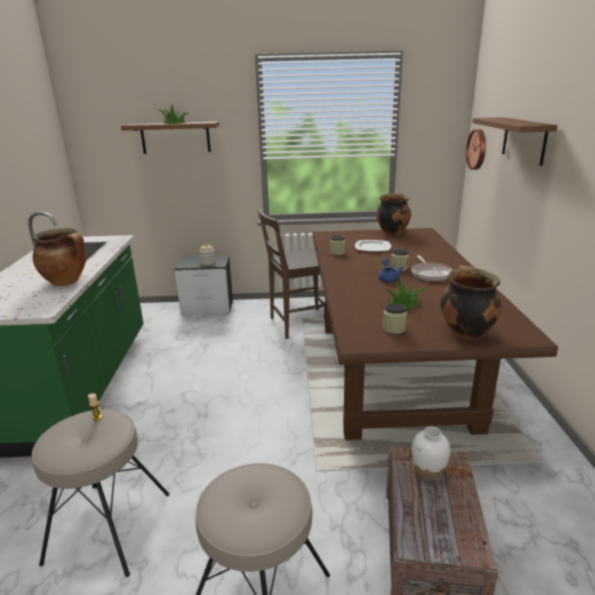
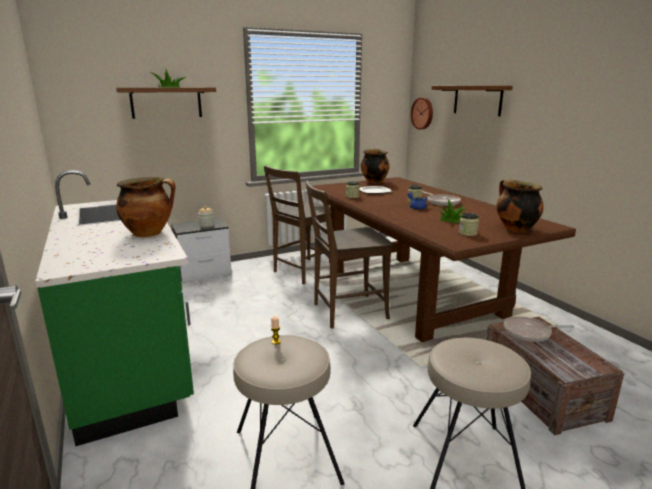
camera: 25 degrees left, 5 degrees down
white vase [412,426,450,481] -> frying pan [504,316,574,342]
none -> brown chair [305,180,393,328]

